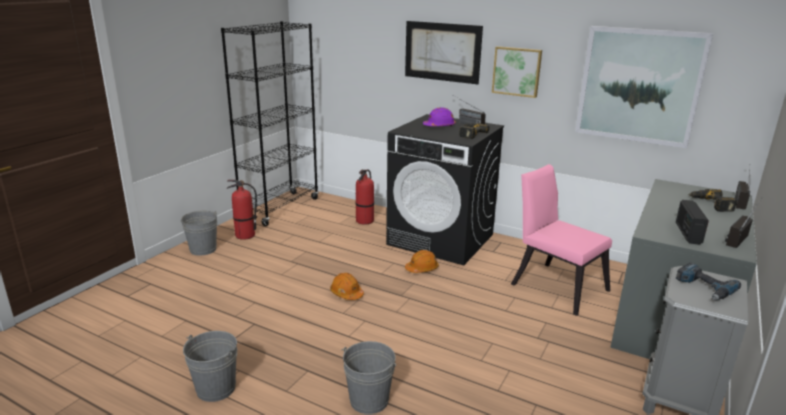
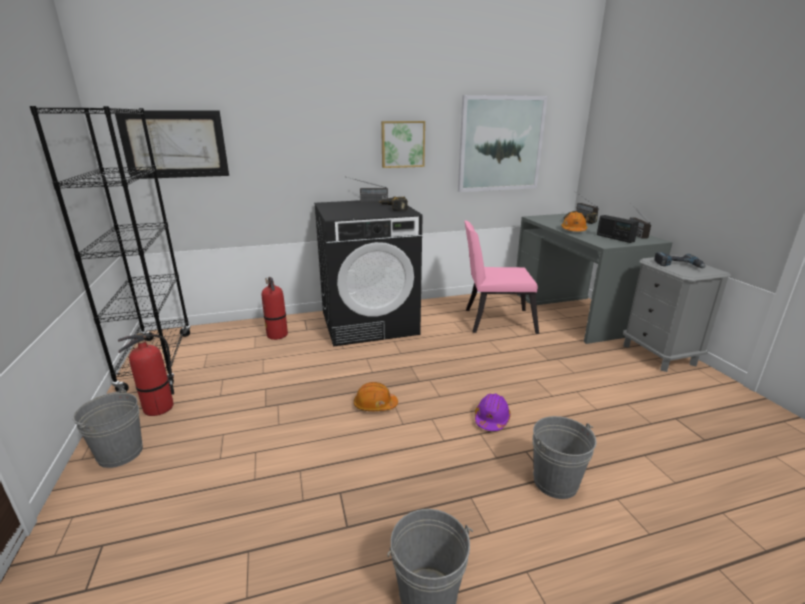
camera: 45 degrees left, 0 degrees up
picture [405,21,483,84] -> picture moved to [115,110,229,179]
orange hard hat [405,250,439,273] -> orange hard hat moved to [561,212,588,231]
purple hard hat [423,108,456,126] -> purple hard hat moved to [475,393,511,431]

